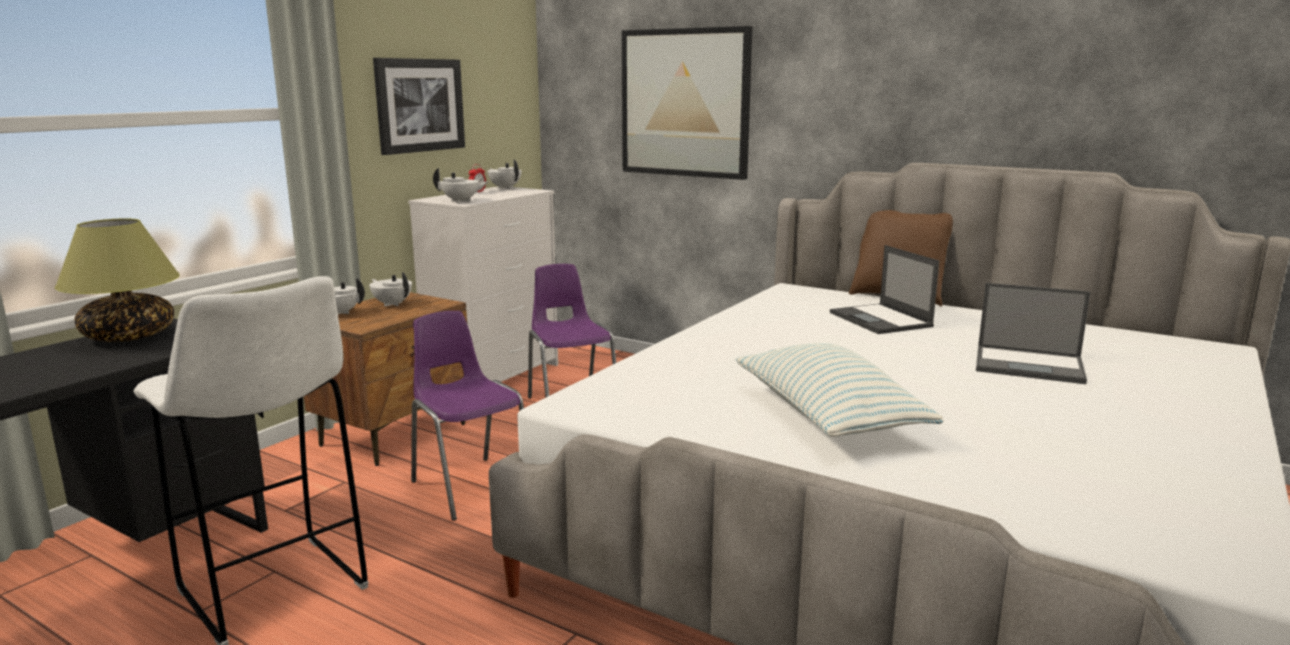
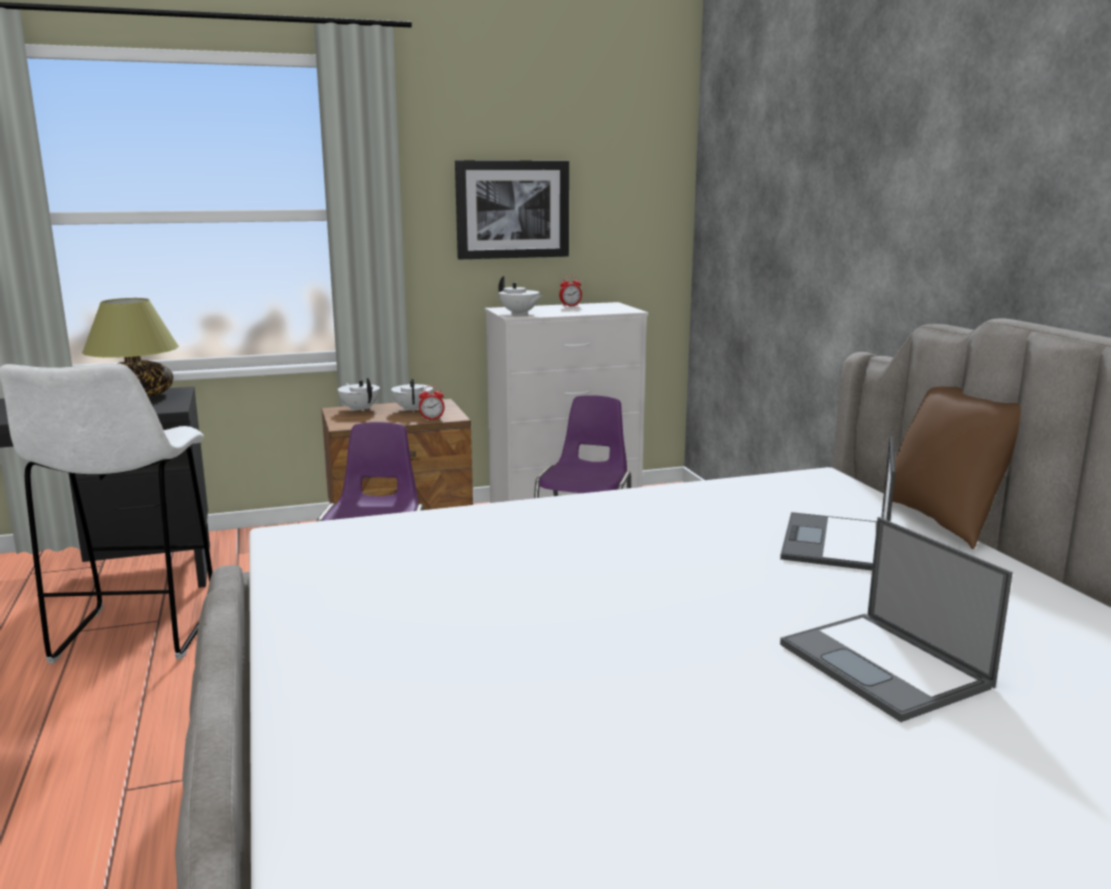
camera: 40 degrees right, 0 degrees up
white teapot [487,160,522,189] -> none
picture [622,26,752,180] -> none
pillow [736,343,944,437] -> none
none -> alarm clock [419,386,445,420]

